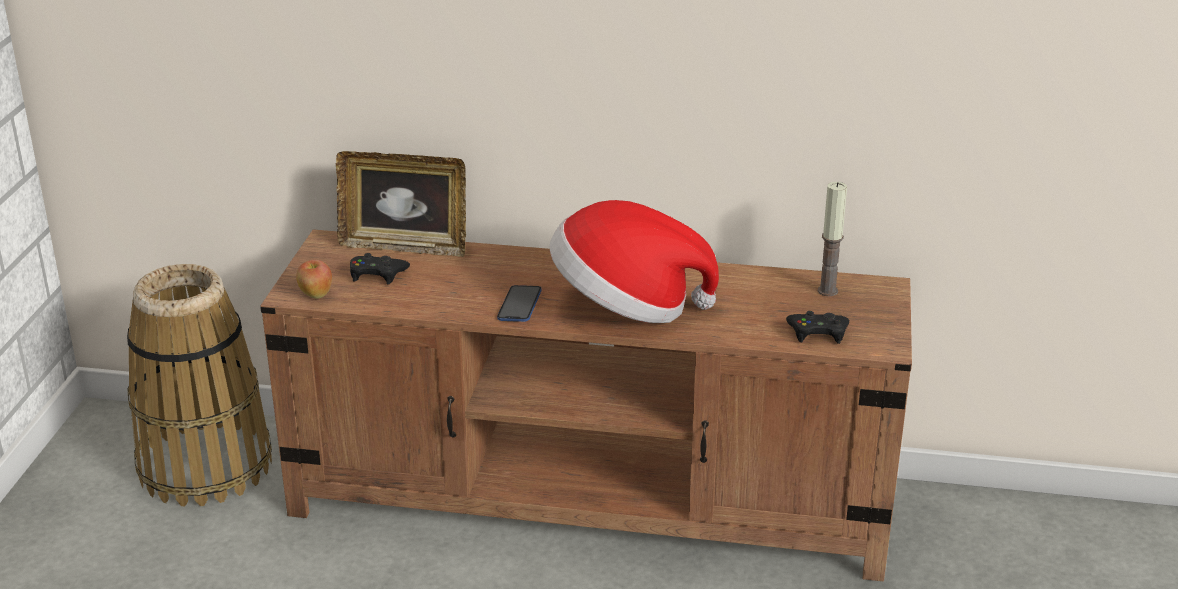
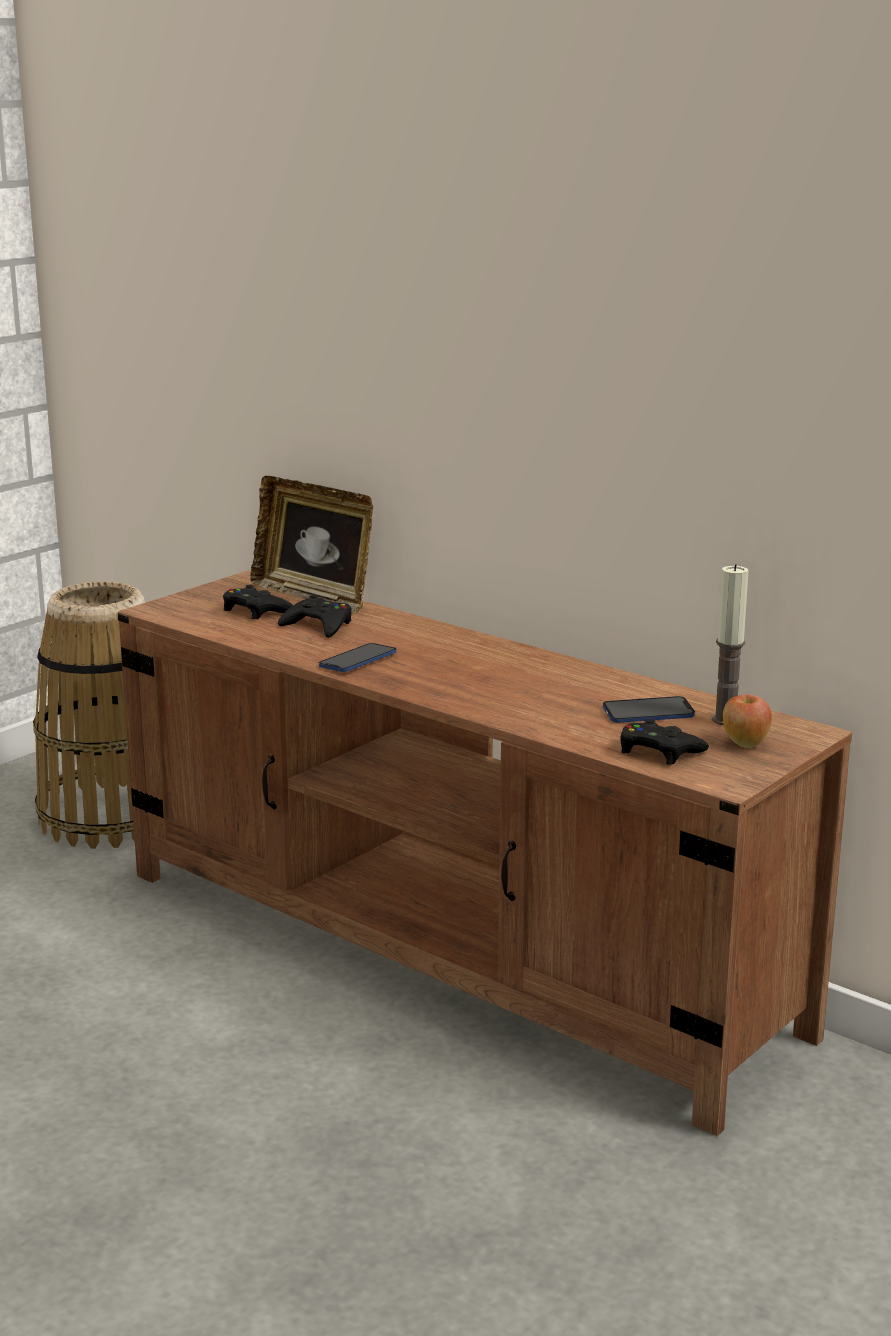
camera: 30 degrees right, 10 degrees down
apple [296,260,332,299] -> apple moved to [723,695,772,748]
hat [550,200,719,323] -> none
none -> black game controller [278,594,351,638]
none -> phone [603,696,695,723]

